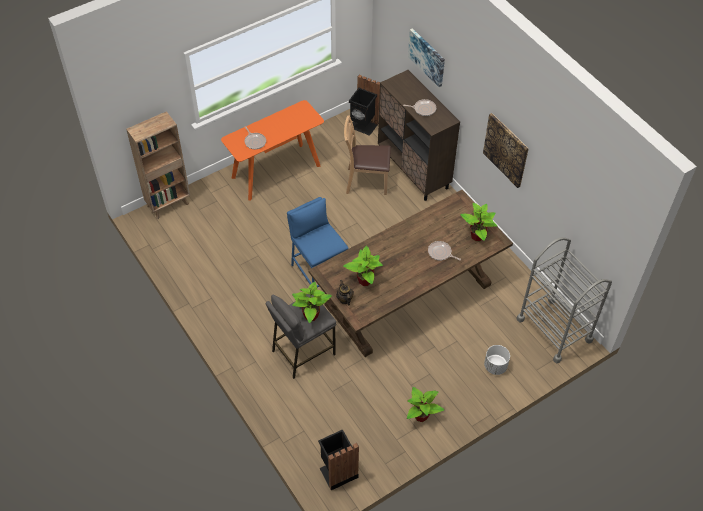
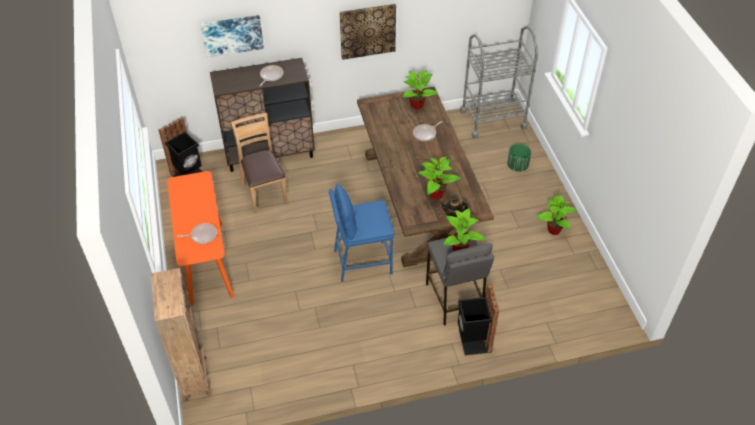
camera: 70 degrees left, 5 degrees down
black trash can [318,429,359,490] -> black trash can moved to [458,284,499,355]
brown chair [344,115,391,195] -> brown chair turned 135 degrees clockwise [230,113,288,213]
white planter [484,345,510,375] -> green planter [507,144,531,172]

